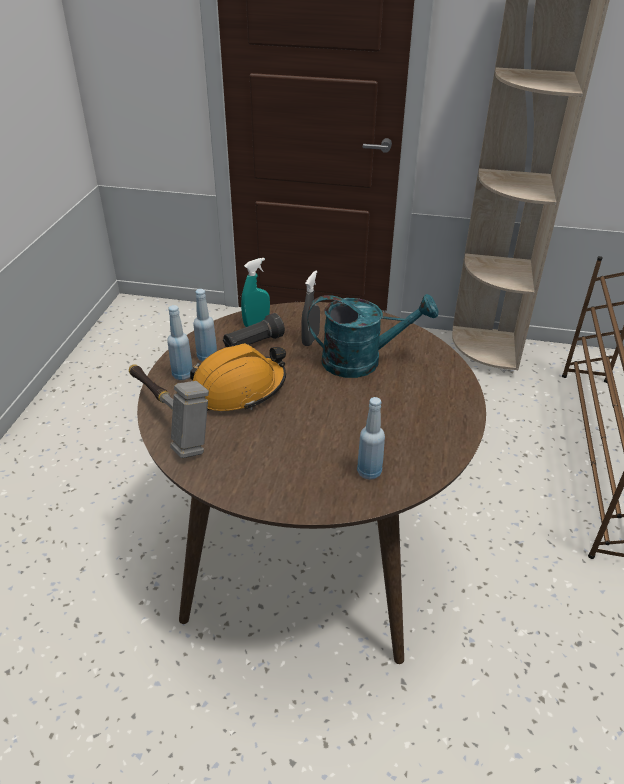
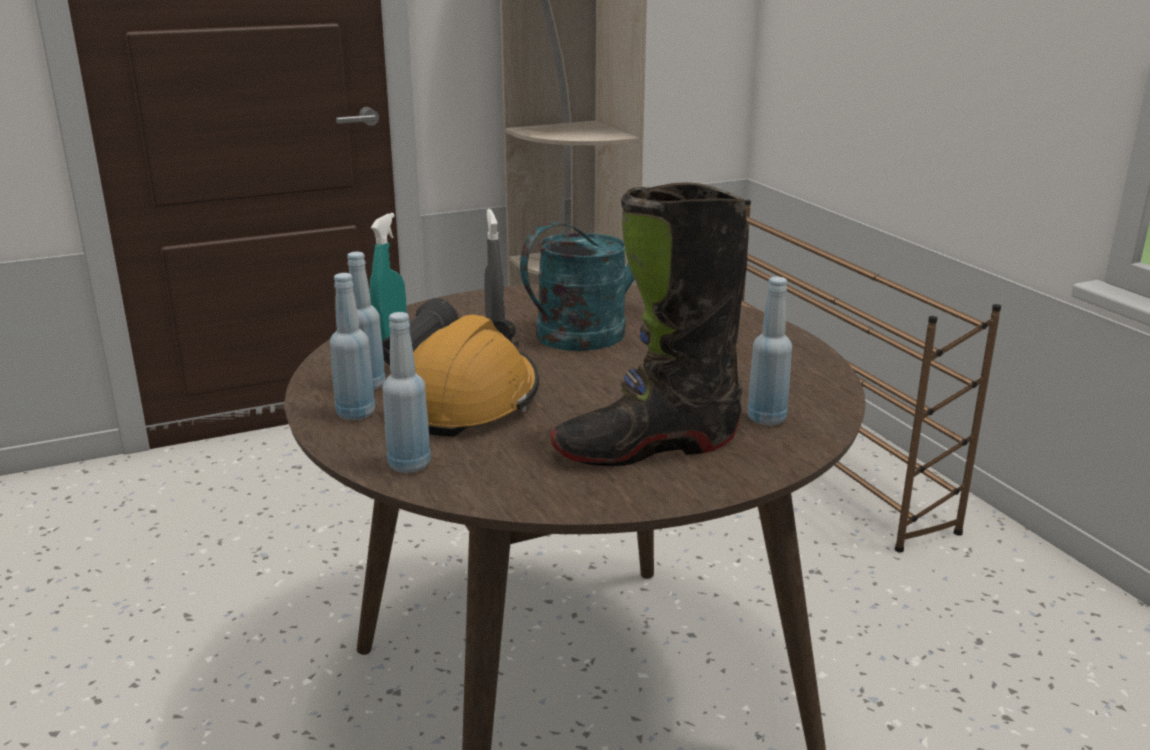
camera: 35 degrees left, 15 degrees down
hammer [129,364,209,458] -> blue bottle [382,312,431,473]
none -> black boot [551,182,749,466]

